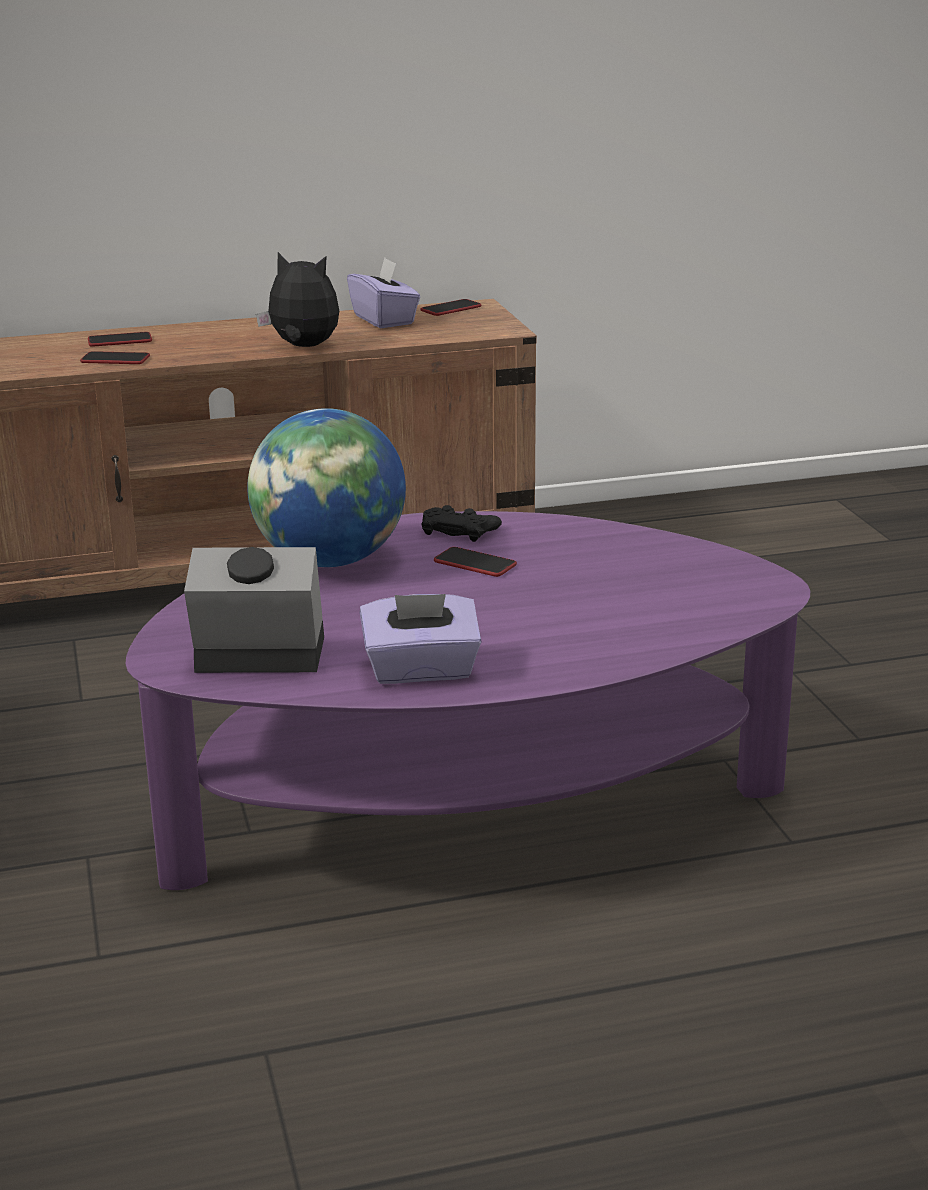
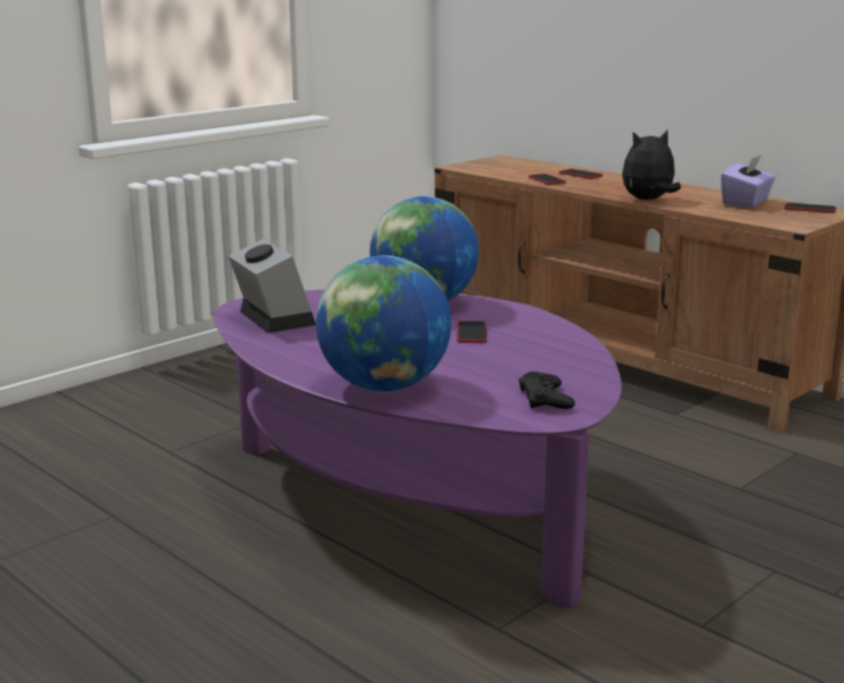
camera: 60 degrees right, 5 degrees down
plush toy [256,252,339,347] -> plush toy turned 105 degrees counterclockwise [622,129,681,200]
purple tissue box [360,594,482,684] -> none
black game controller [421,505,502,542] -> black game controller moved to [519,371,575,409]
none -> globe [316,255,451,392]

